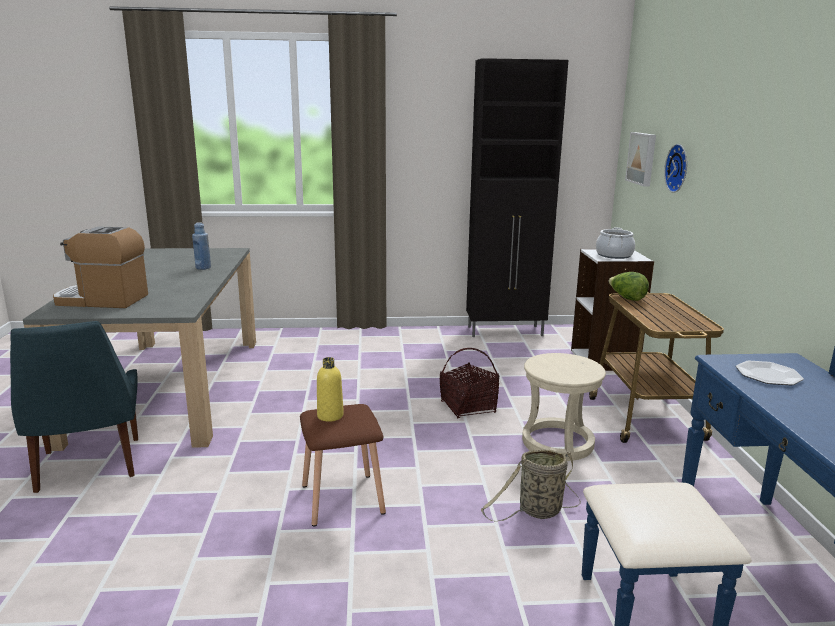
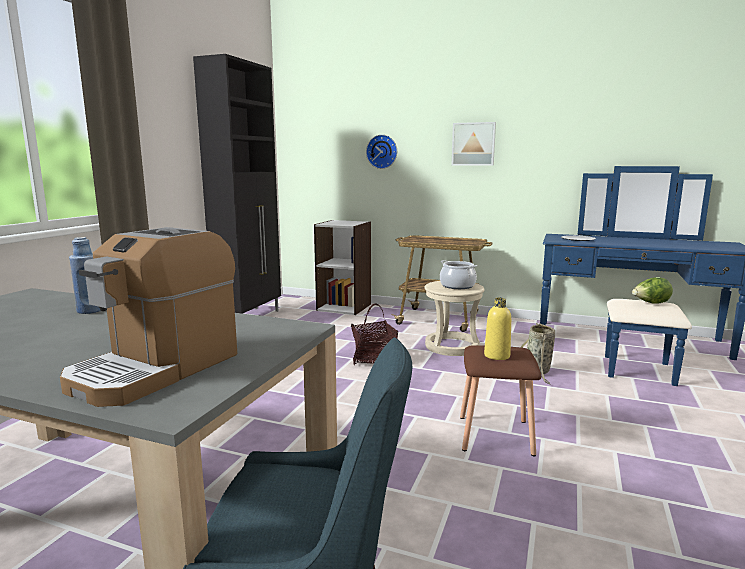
camera: 65 degrees left, 5 degrees down
cooking pot [596,228,635,259] -> cooking pot moved to [440,260,477,289]
lettuce [608,272,649,301] -> lettuce moved to [632,277,673,304]
picture [625,132,656,187] -> picture moved to [452,122,496,166]

